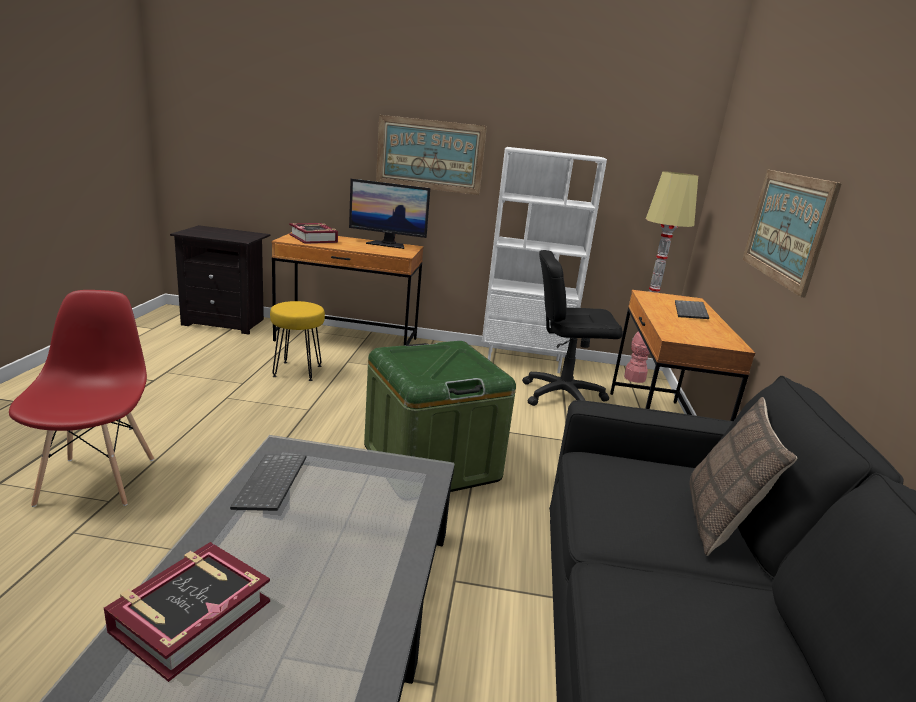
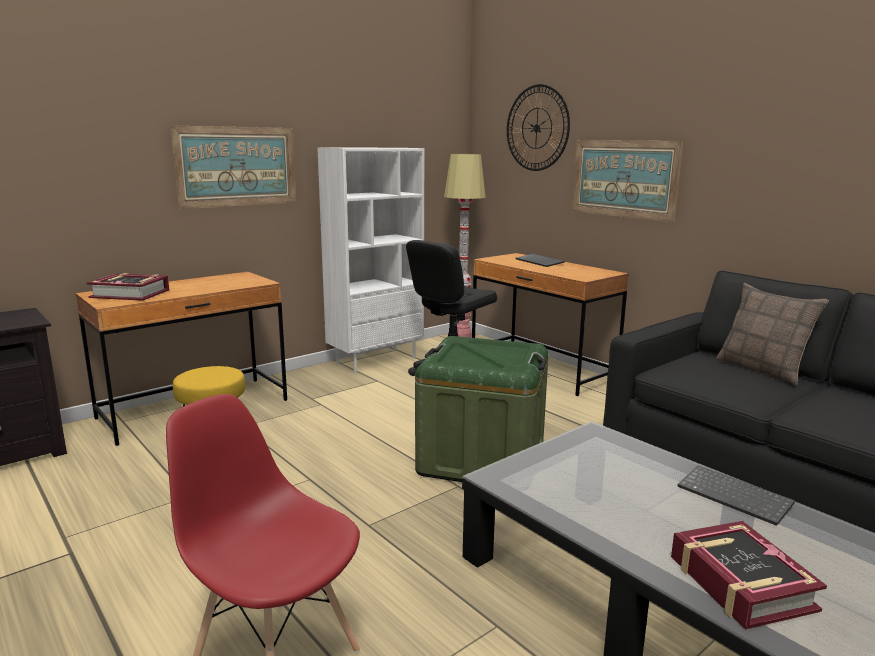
camera: 45 degrees left, 5 degrees down
keyboard [230,454,307,511] -> keyboard moved to [677,465,795,526]
monitor [349,179,430,249] -> none
none -> wall clock [507,84,570,171]

